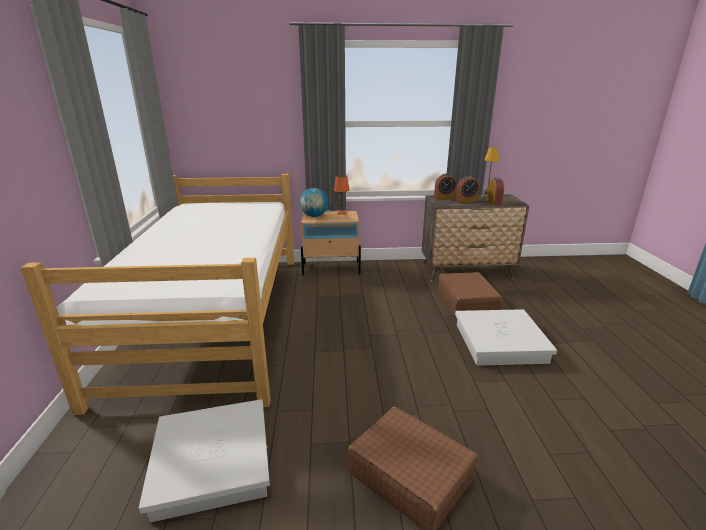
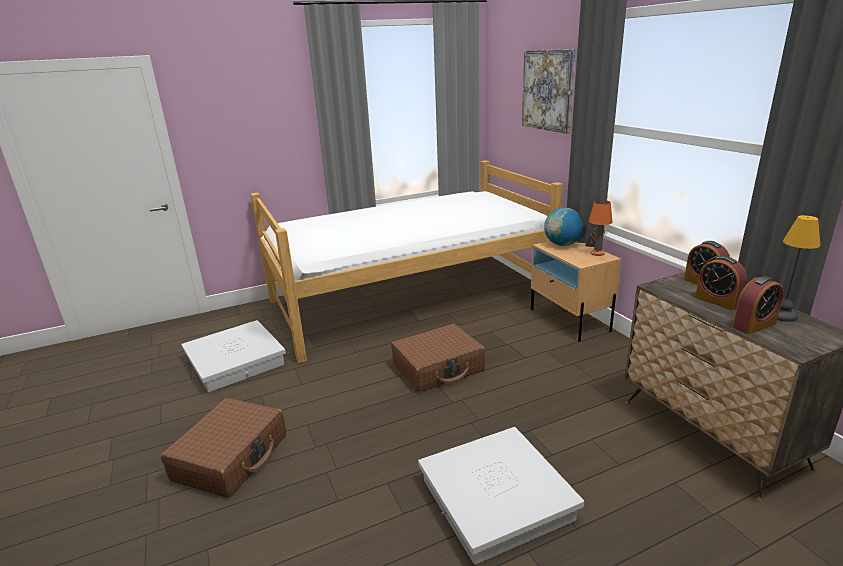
camera: 70 degrees right, 0 degrees up
brown suitcase [438,272,502,317] -> brown suitcase moved to [391,324,485,392]
none -> picture [522,49,576,134]

